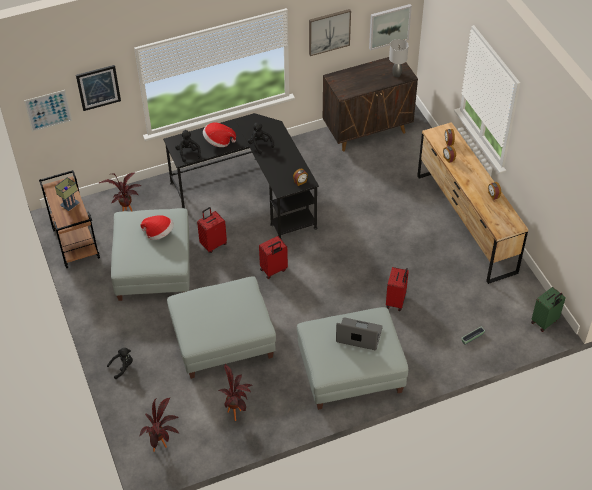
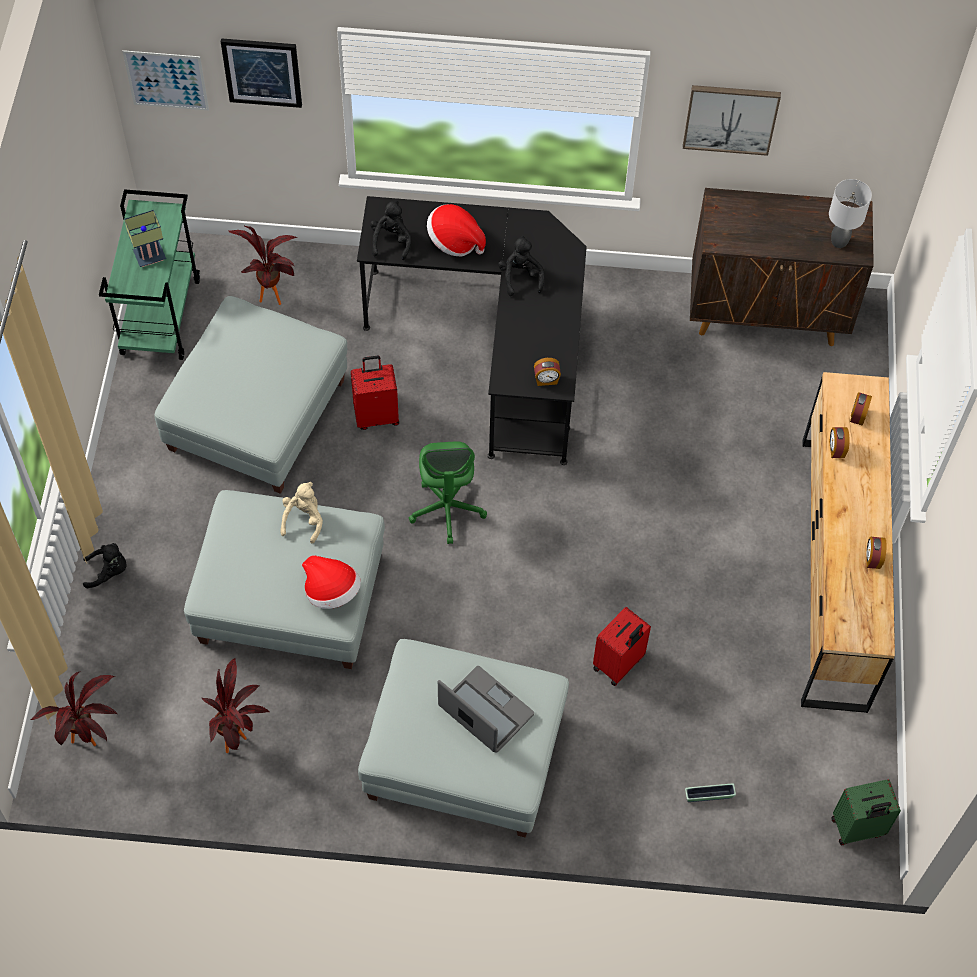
camera: 25 degrees right, 10 degrees up
brown cart [39,170,100,268] -> green cart [99,189,200,360]
hat [140,215,174,240] -> hat moved to [302,555,361,609]
red suitcase [259,236,288,279] -> green office chair [409,441,487,544]
picture [369,4,412,50] -> none
none -> beige plush toy [280,482,323,544]

